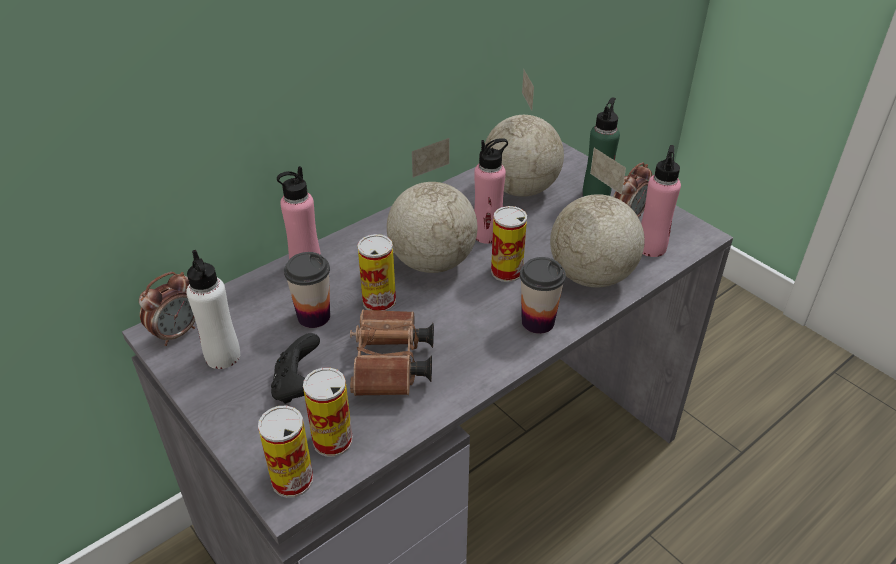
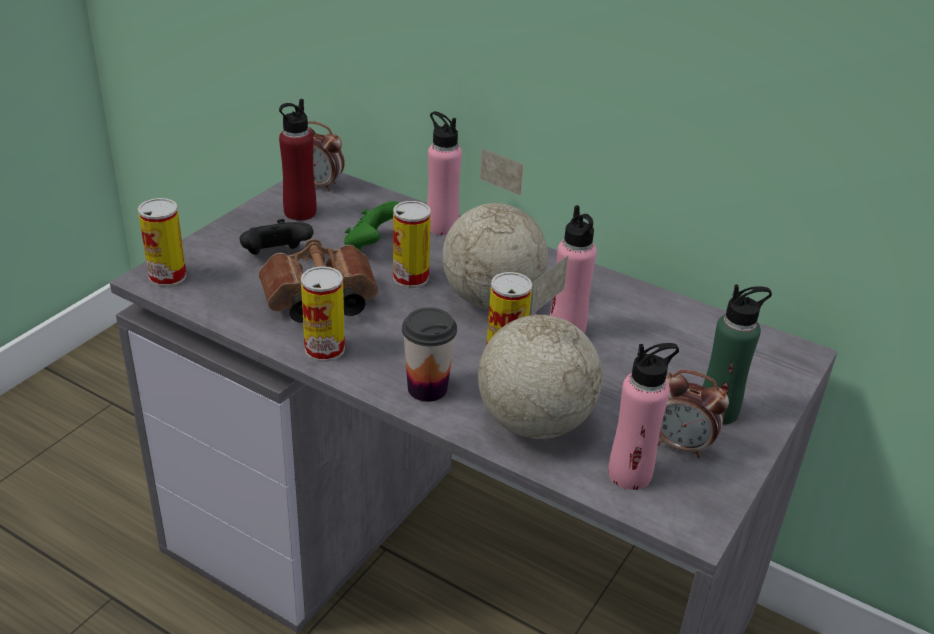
camera: 70 degrees right, 5 degrees down
white bottle [186,250,240,369] -> red bottle [279,99,317,221]
cup [284,252,330,328] -> green game controller [344,201,399,251]
can [303,368,353,457] -> can moved to [301,266,345,362]
globe [485,70,564,197] -> none

